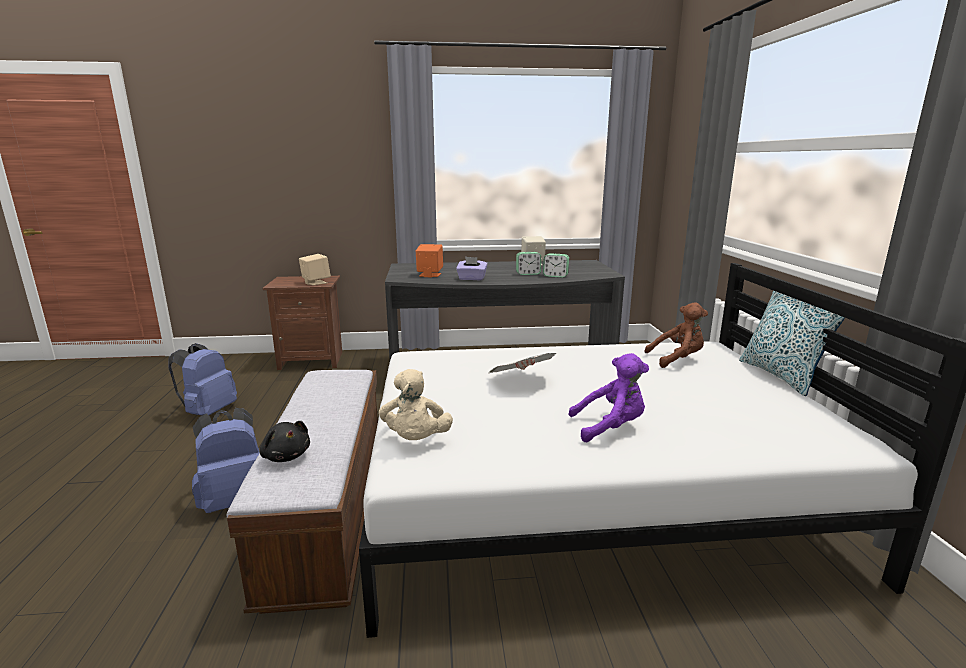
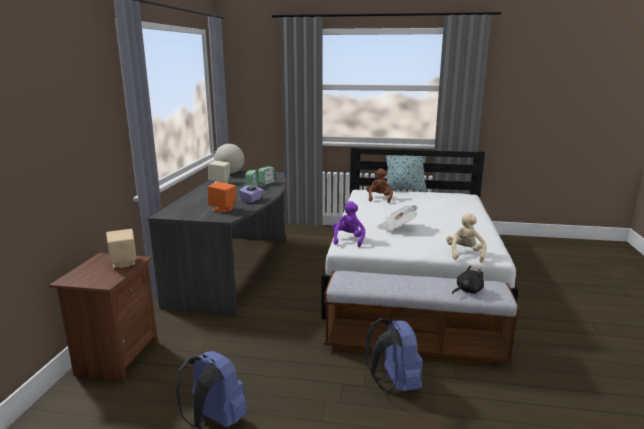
camera: 75 degrees left, 0 degrees up
beige plush toy [379,369,453,440] -> beige plush toy turned 90 degrees counterclockwise [446,213,487,263]
purple plush toy [568,353,649,442] -> purple plush toy moved to [332,201,365,247]
none -> globe [214,144,244,174]

